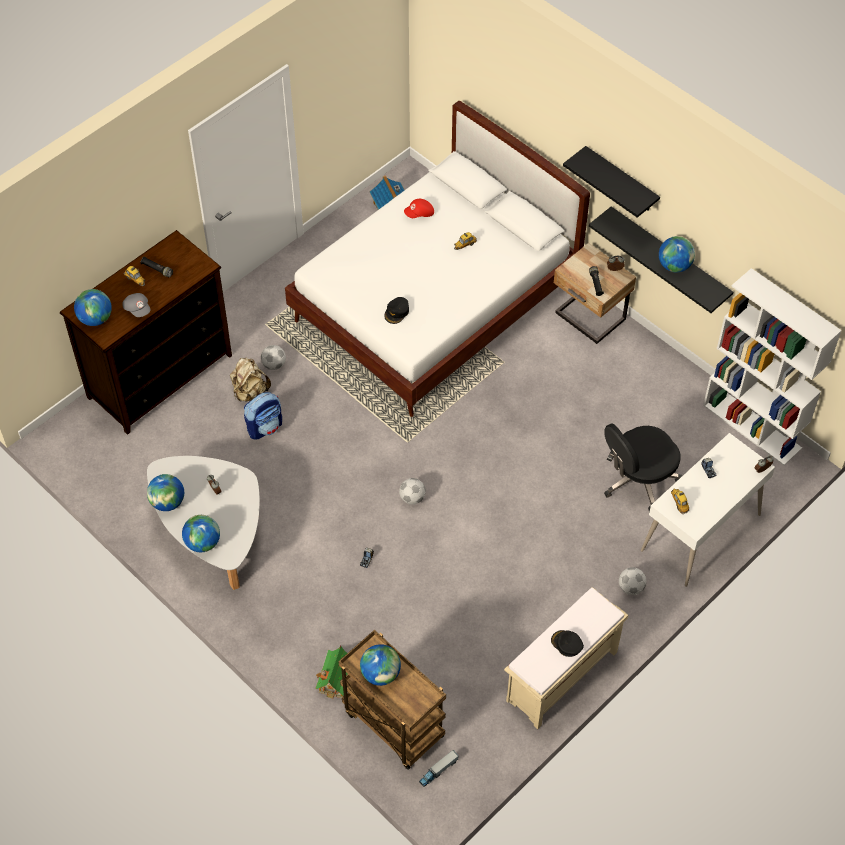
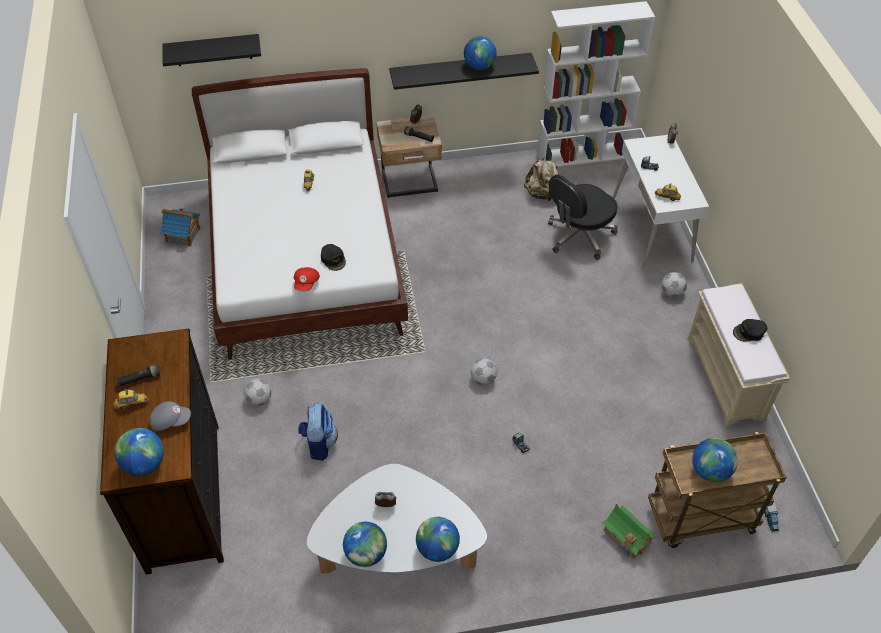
camera: 55 degrees left, 5 degrees down
beige backpack [230,358,271,402] -> beige backpack moved to [524,155,558,201]
red cap [404,199,434,218] -> red cap moved to [294,267,320,291]
black shelf [563,146,660,218] -> black shelf moved to [162,34,261,66]
black office chair [604,423,682,512] -> black office chair turned 45 degrees clockwise [548,175,618,260]

